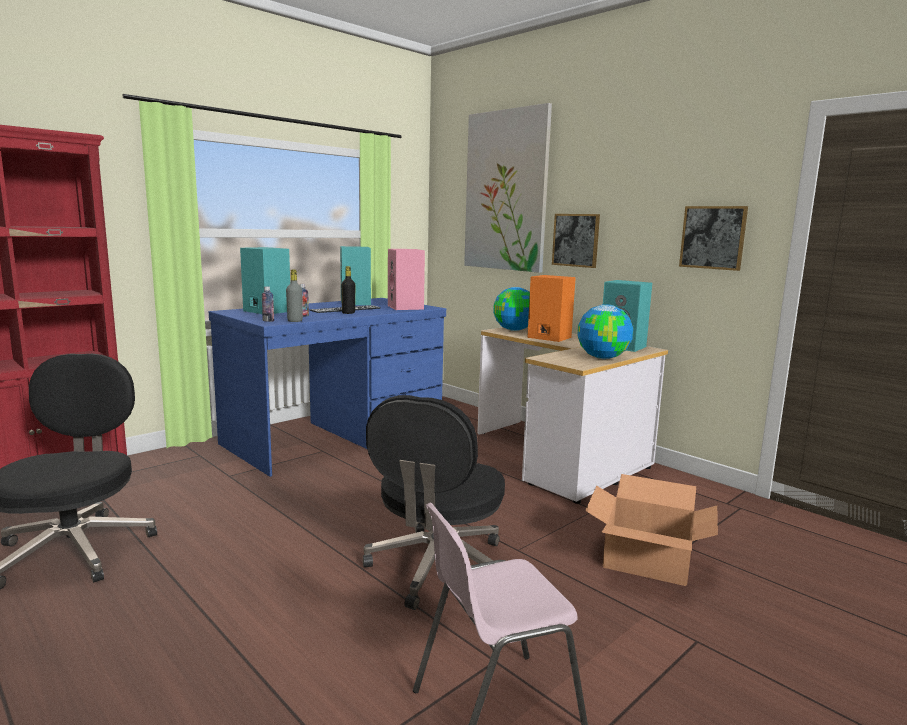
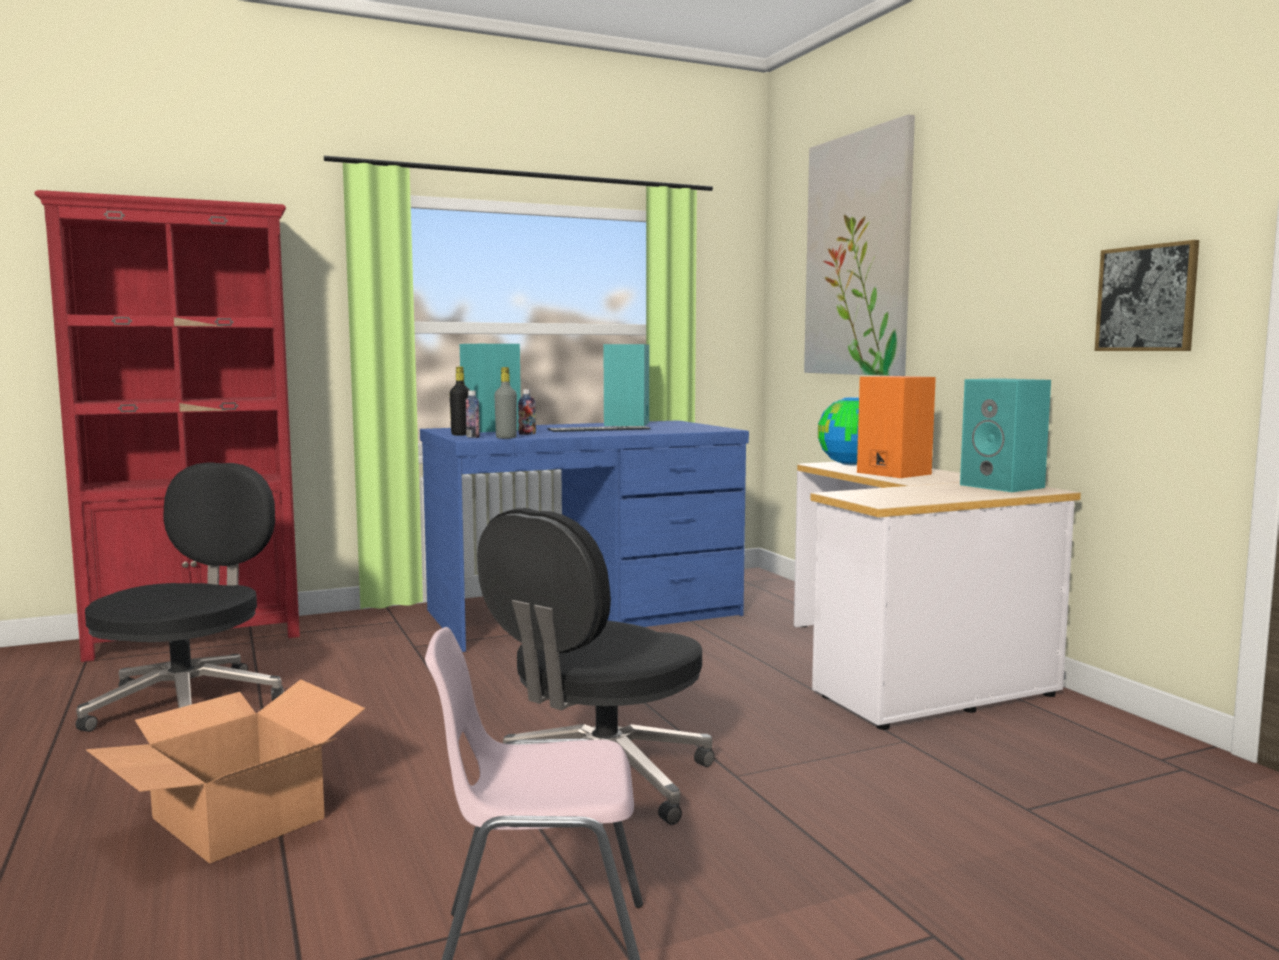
camera: 20 degrees right, 5 degrees down
black bottle [341,266,355,314] -> black bottle moved to [450,367,470,436]
pink speaker [388,249,425,310] -> none
picture [552,214,600,268] -> none
globe [577,304,633,359] -> none
cardboard box [585,474,718,586] -> cardboard box moved to [86,679,365,864]

